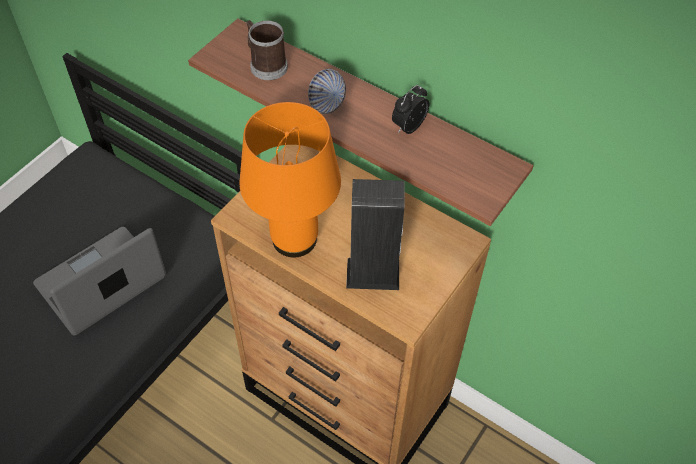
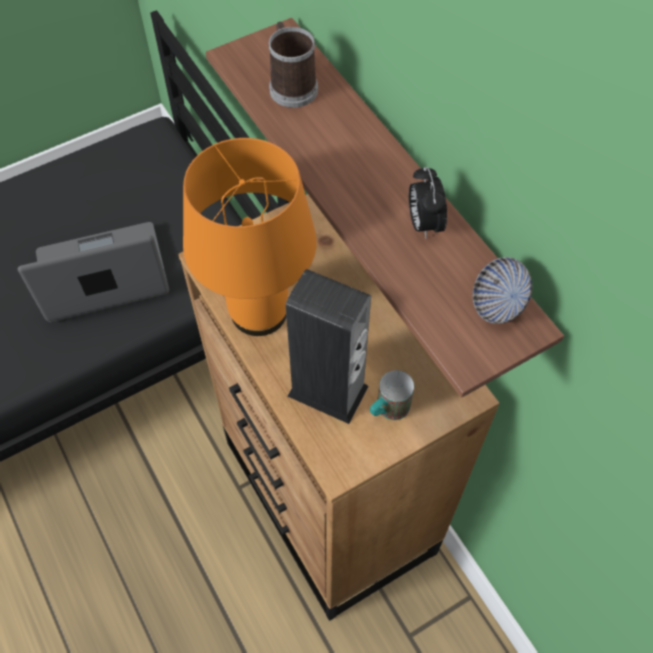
camera: 25 degrees right, 5 degrees up
bowl [308,69,346,114] -> bowl moved to [473,257,532,324]
alarm clock [392,85,429,134] -> alarm clock turned 75 degrees counterclockwise [409,167,447,239]
none -> mug [370,370,414,420]

